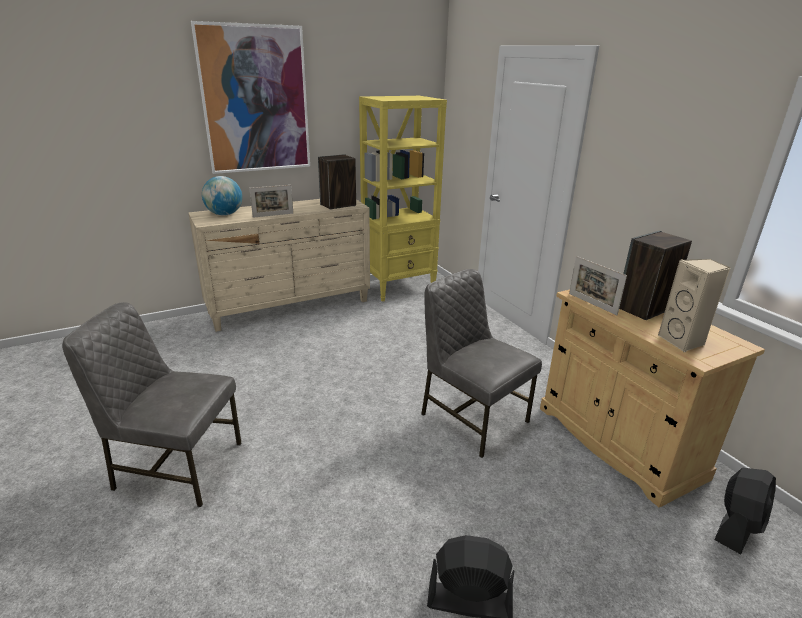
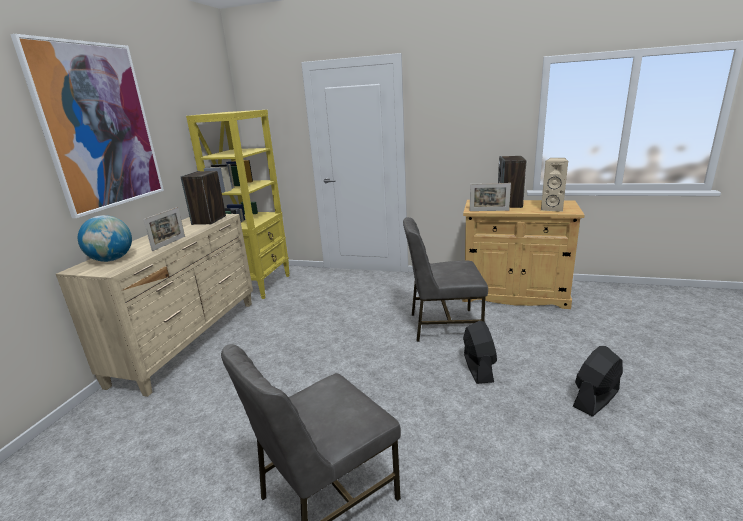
camera: 45 degrees left, 5 degrees down
black fan [715,468,776,554] -> black fan moved to [463,320,497,384]

